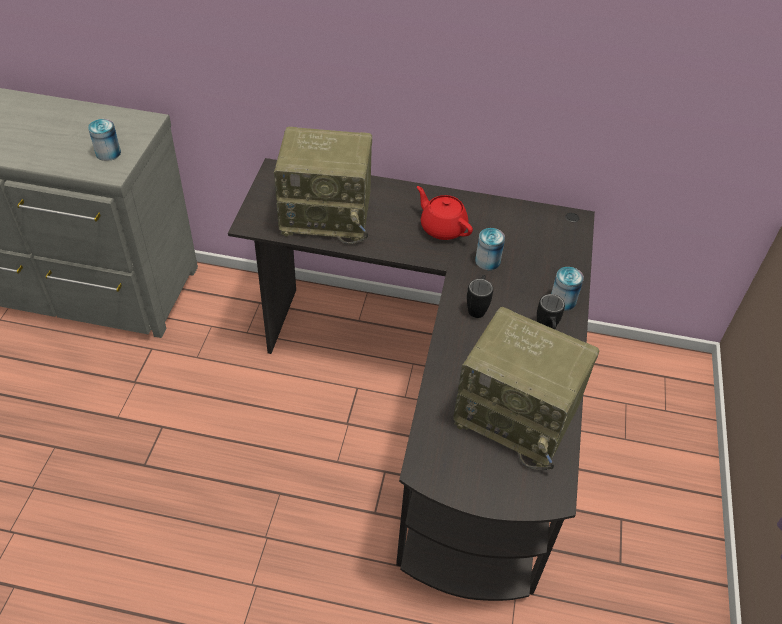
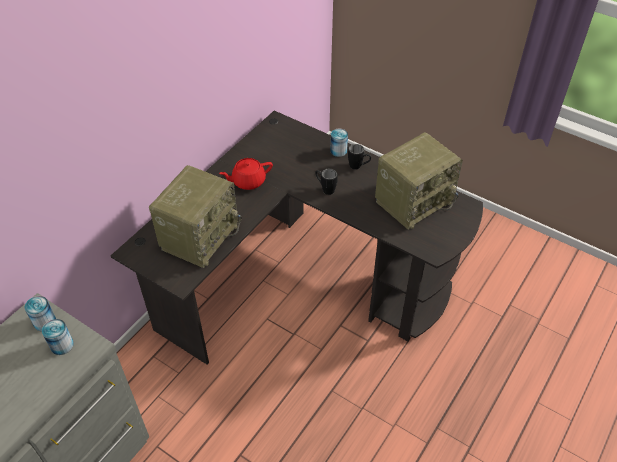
camera: 65 degrees left, 0 degrees up
can [475,228,505,270] -> can moved to [25,296,56,331]

